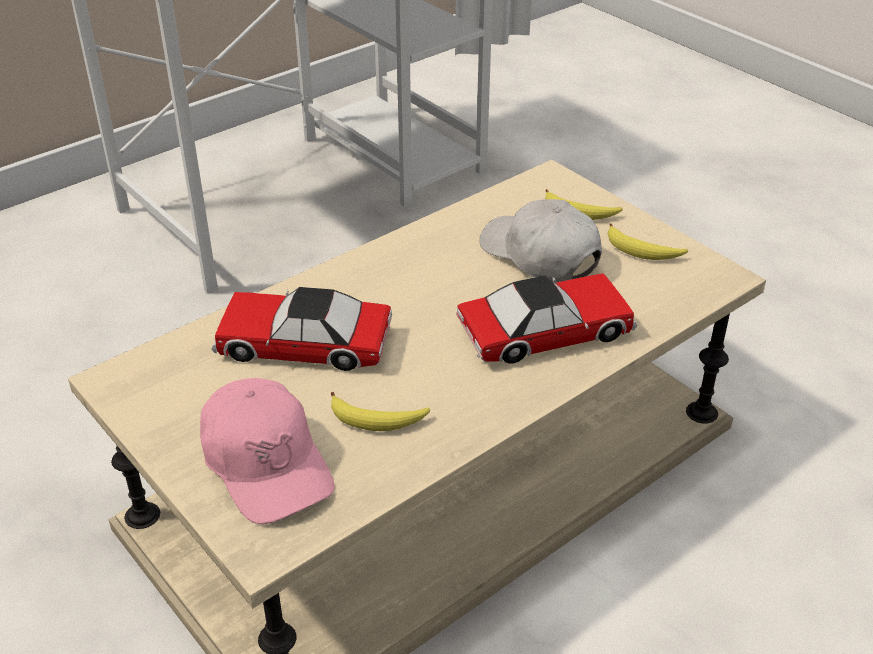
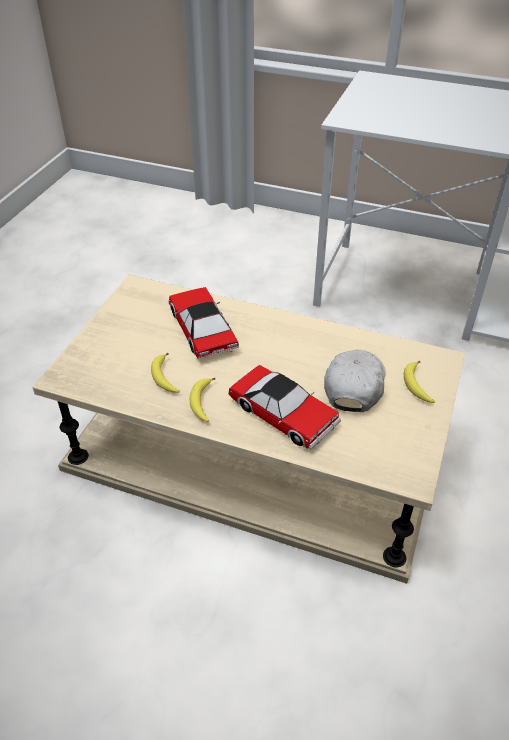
camera: 60 degrees right, 5 degrees up
pink cap [200,378,335,524] -> none
banana [608,223,688,260] -> banana moved to [190,378,215,422]

